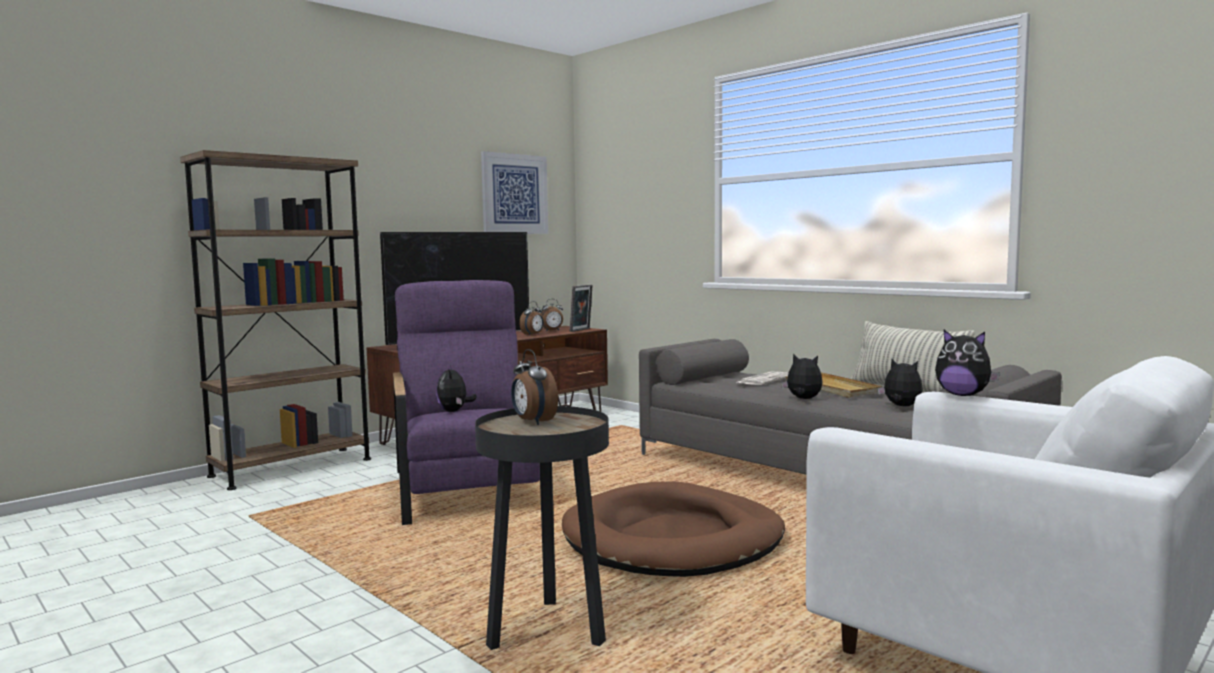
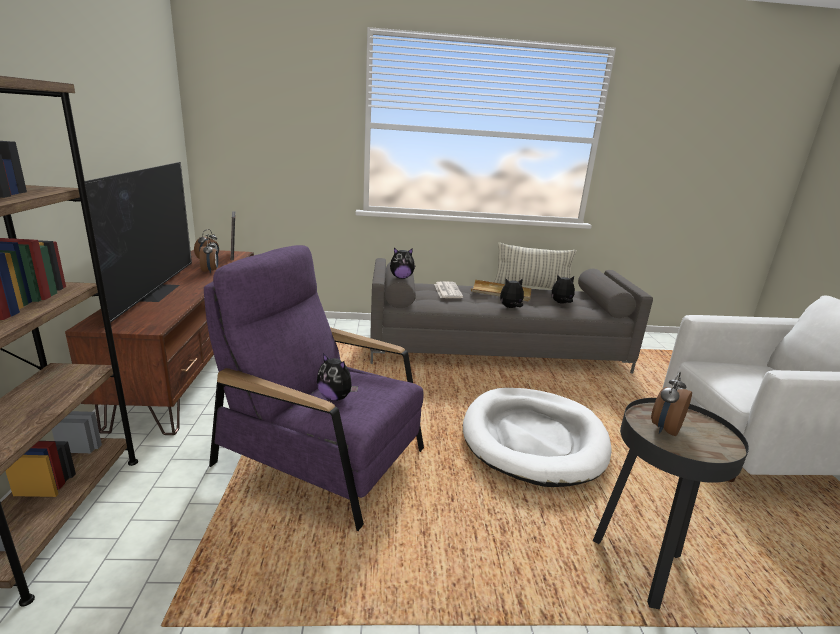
camera: 50 degrees left, 15 degrees up
picture [481,151,548,234] -> none
alarm clock [511,349,558,425] -> alarm clock turned 120 degrees clockwise [651,372,692,436]
brown dog bed [562,481,785,577] -> white dog bed [463,388,612,487]
plush toy [935,330,1000,396] -> plush toy moved to [390,248,416,279]

